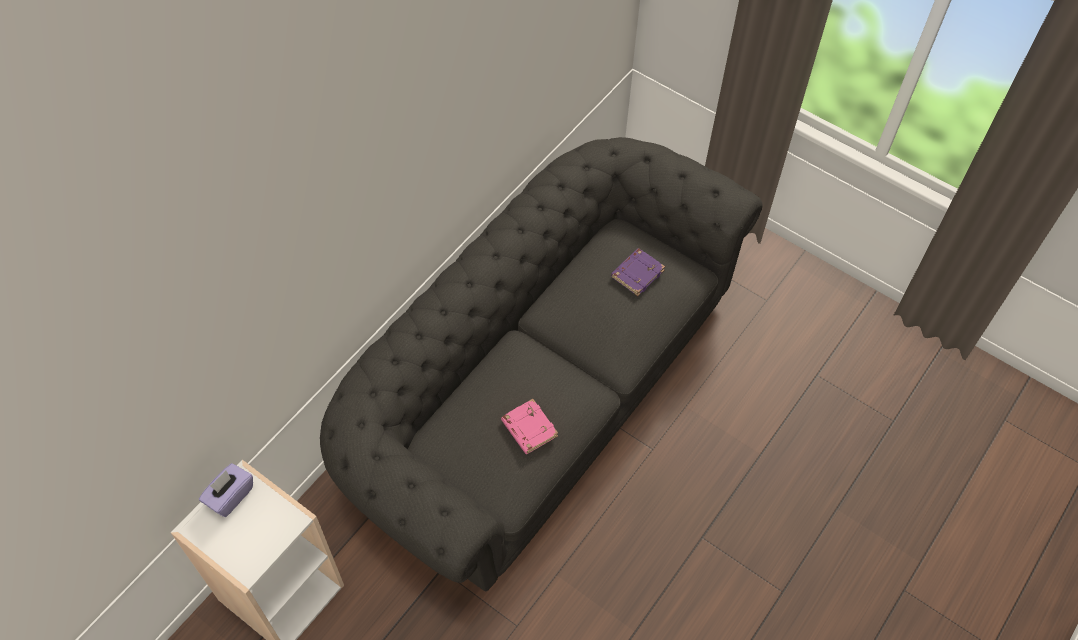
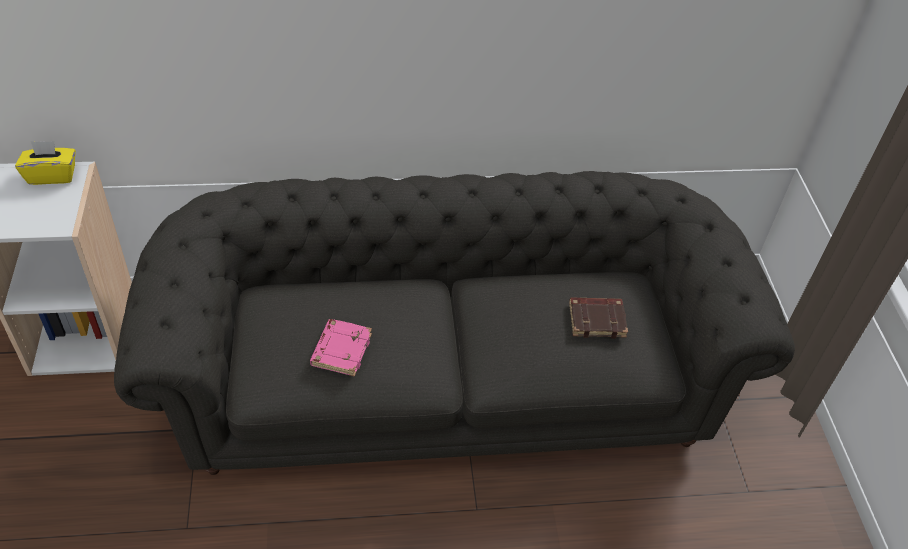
camera: 45 degrees right, 10 degrees down
purple tissue box [199,463,253,517] -> yellow tissue box [15,141,76,185]
purple book [611,248,665,296] -> brown book [569,297,628,338]

